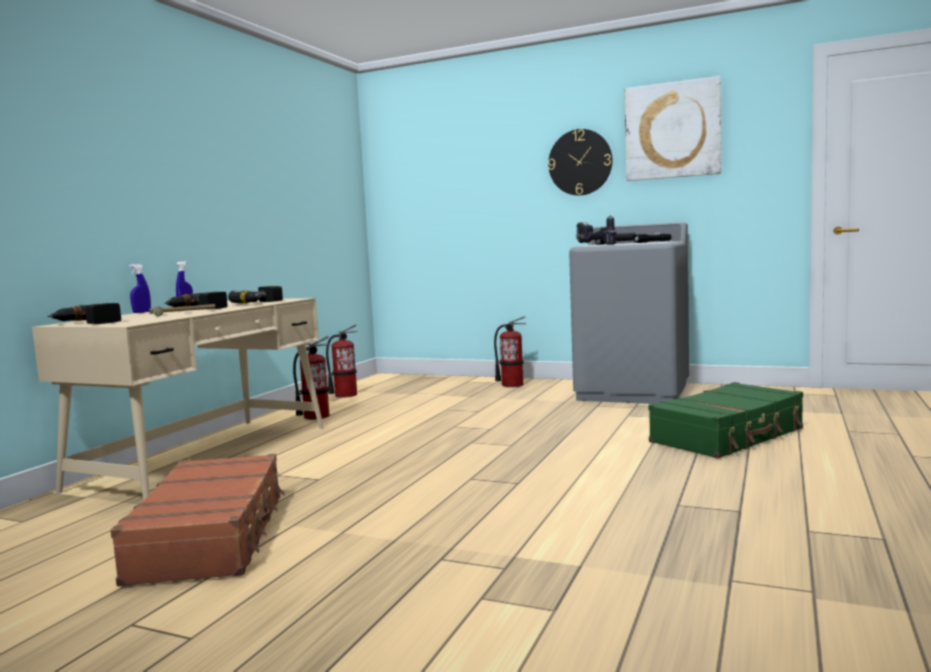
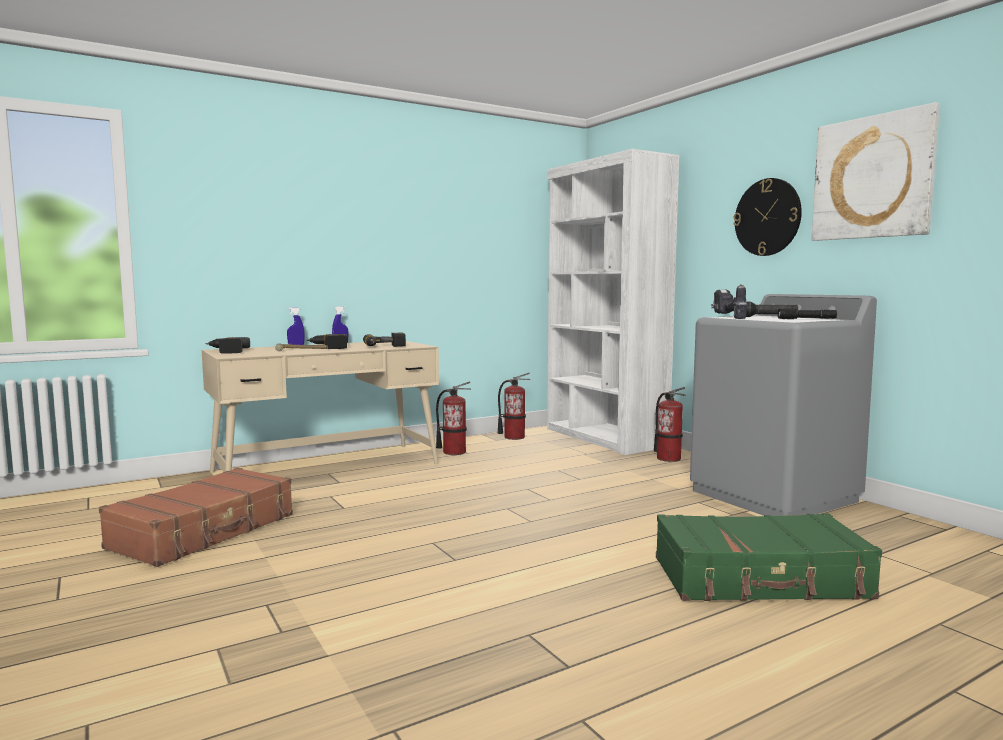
camera: 35 degrees right, 0 degrees up
none -> white bookcase [547,149,679,455]

